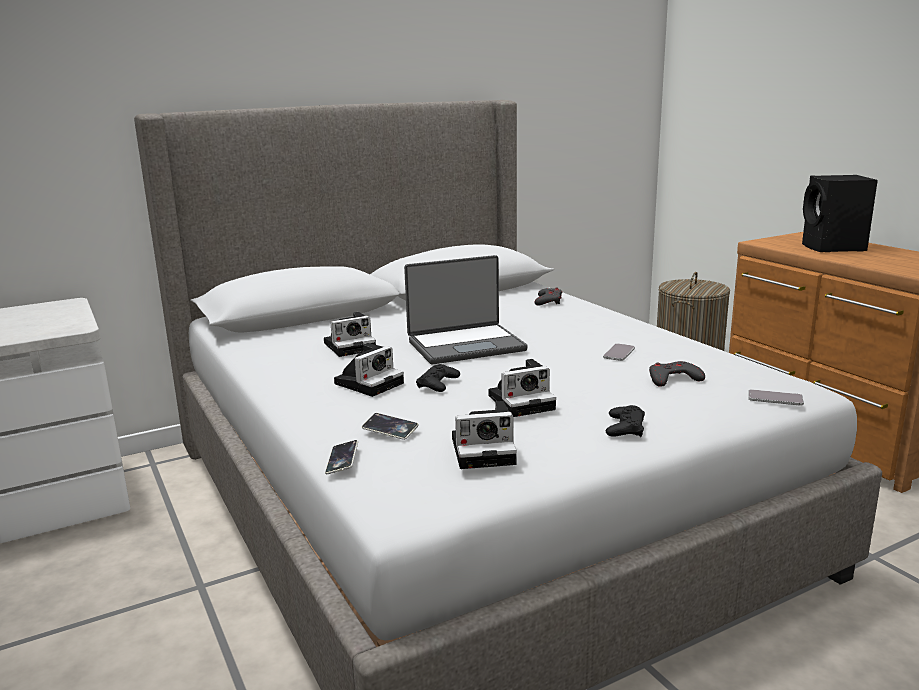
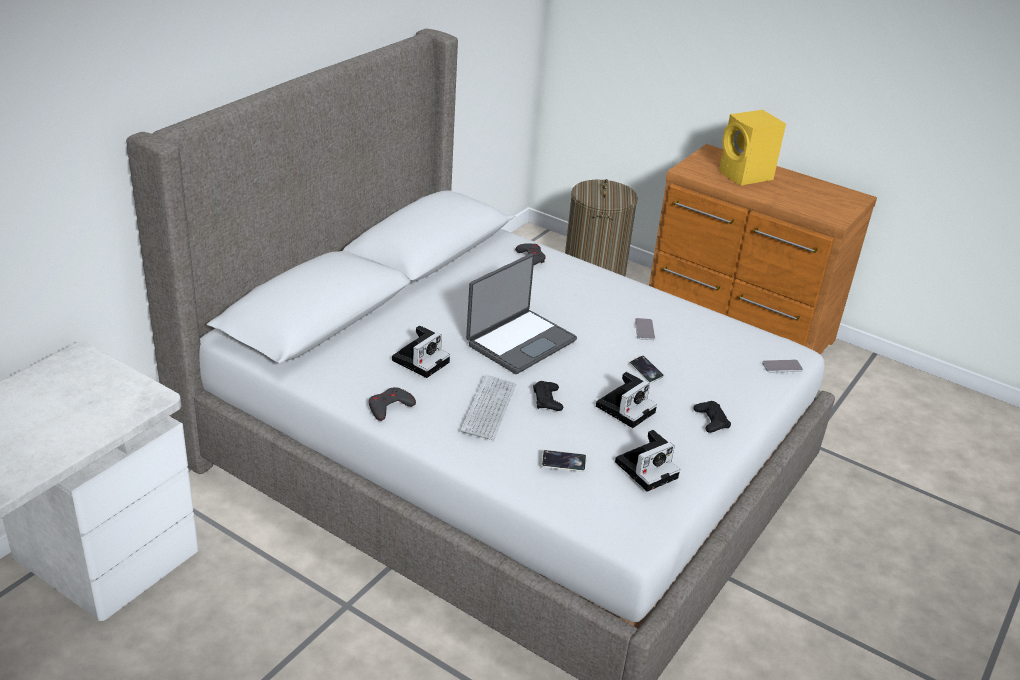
camera: 30 degrees left, 15 degrees up
phone [325,440,358,474] -> phone moved to [629,356,664,383]
camera [334,343,404,397] -> keyboard [460,374,516,440]
grey game controller [649,361,705,387] -> grey game controller moved to [369,387,416,421]
black speaker [802,175,878,252] -> yellow speaker [719,110,786,186]

